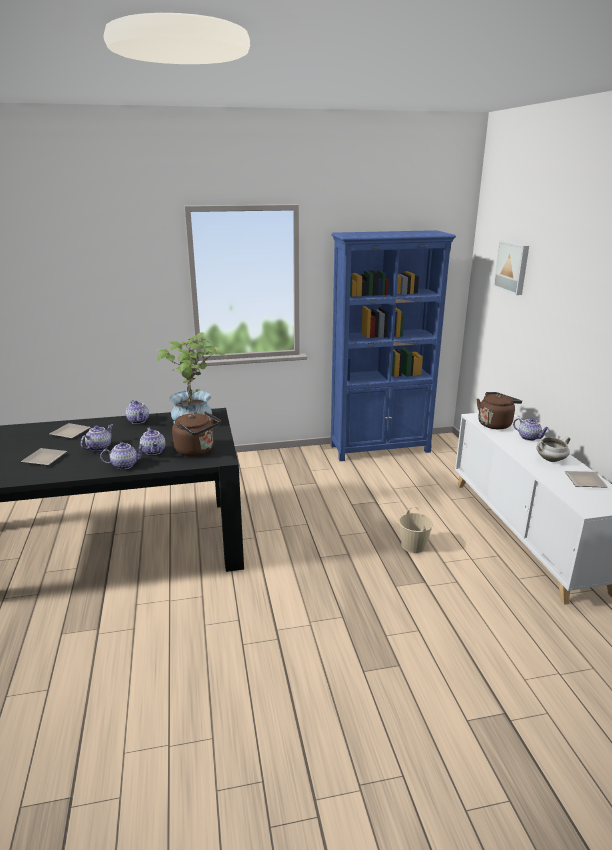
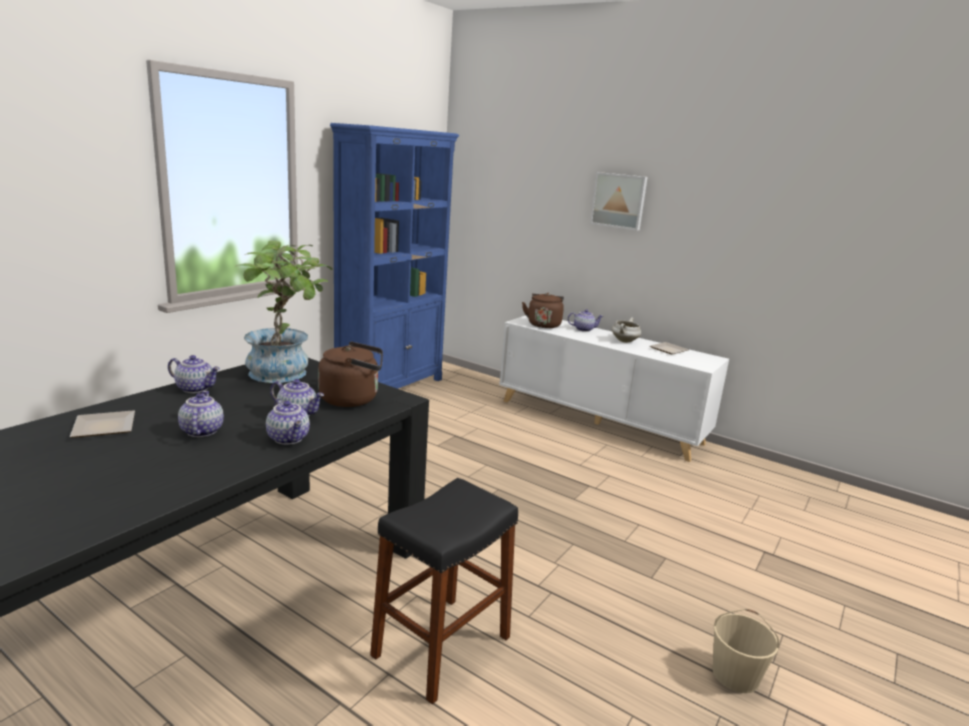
camera: 45 degrees left, 5 degrees down
plate [21,448,67,465] -> none
teapot [100,442,145,469] -> teapot turned 120 degrees clockwise [266,399,310,445]
beige bucket [399,507,433,553] -> beige bucket moved to [712,609,780,693]
picture [493,240,529,295] -> picture moved to [590,172,648,231]
none -> black stool [370,478,518,704]

